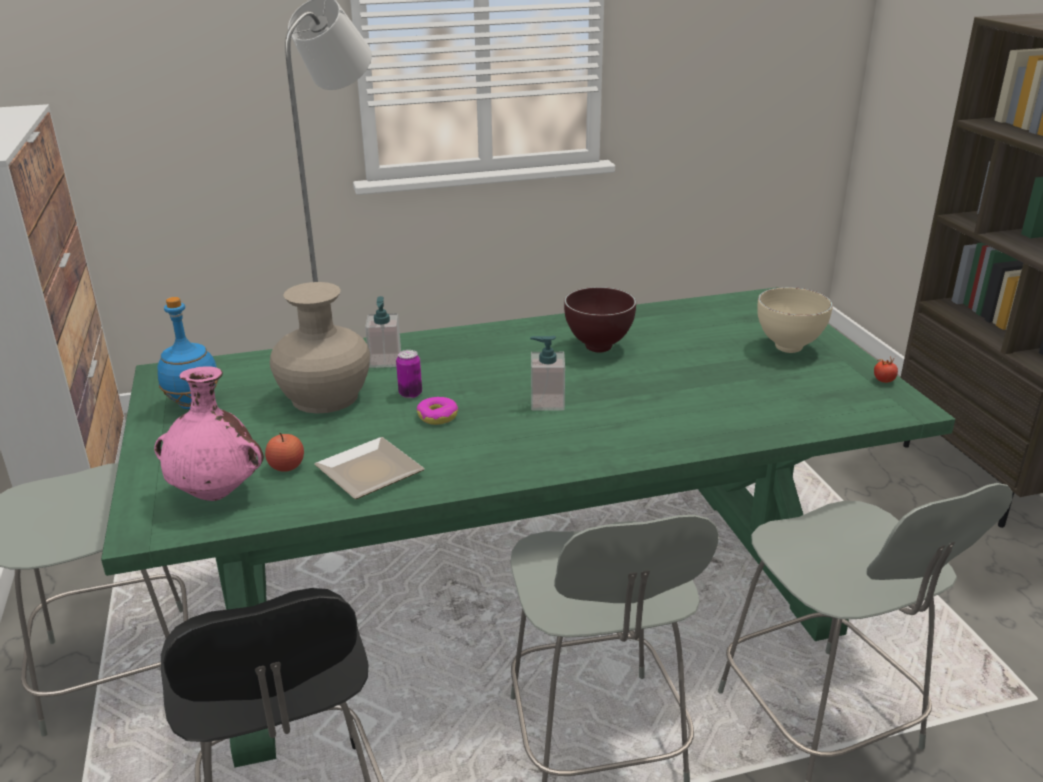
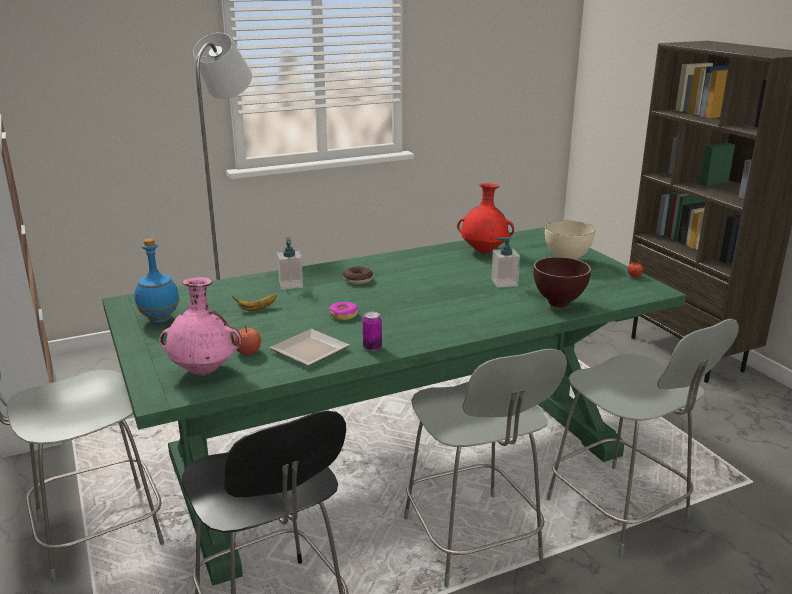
camera: 10 degrees left, 5 degrees down
beige vase [270,282,370,413] -> banana [232,295,277,311]
can [396,350,422,398] -> can moved to [362,312,382,351]
soap dispenser [530,336,565,410] -> soap dispenser moved to [491,237,520,288]
brown bowl [564,287,636,353] -> brown bowl moved to [533,257,591,308]
none -> donut [343,266,373,284]
none -> red vase [457,183,514,254]

